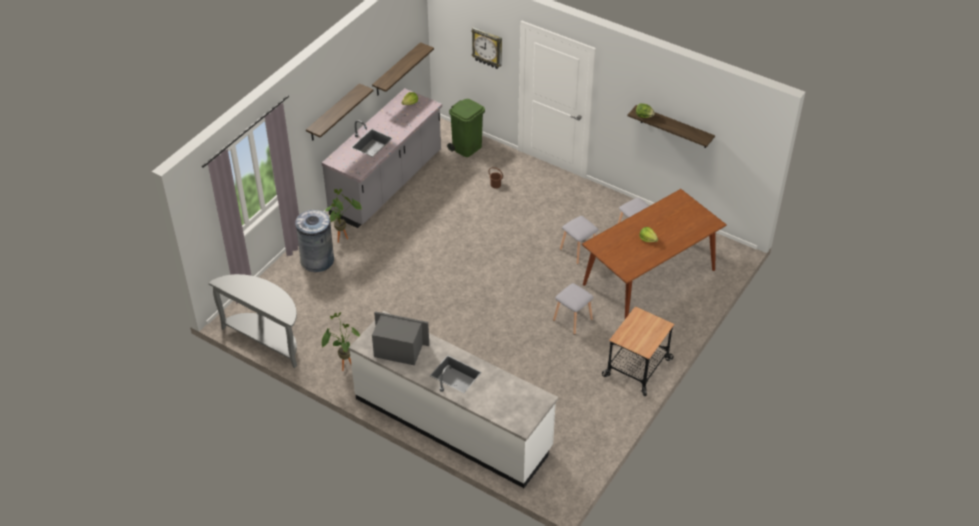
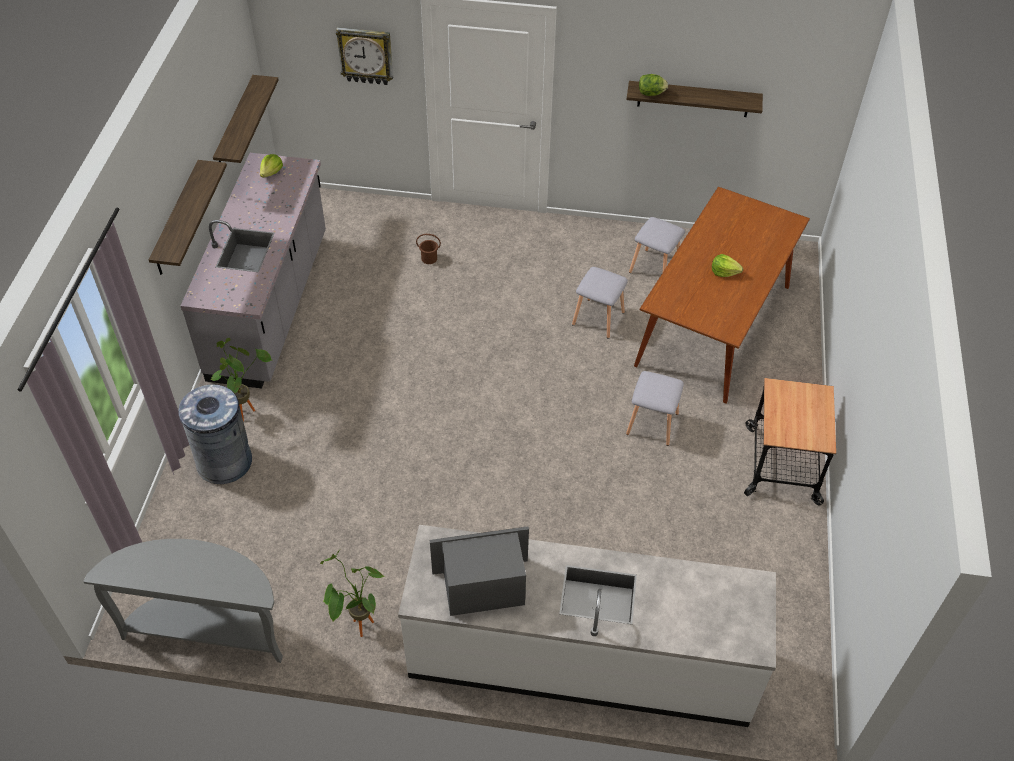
camera: 25 degrees left, 5 degrees up
green trash can [447,99,485,157] -> none

